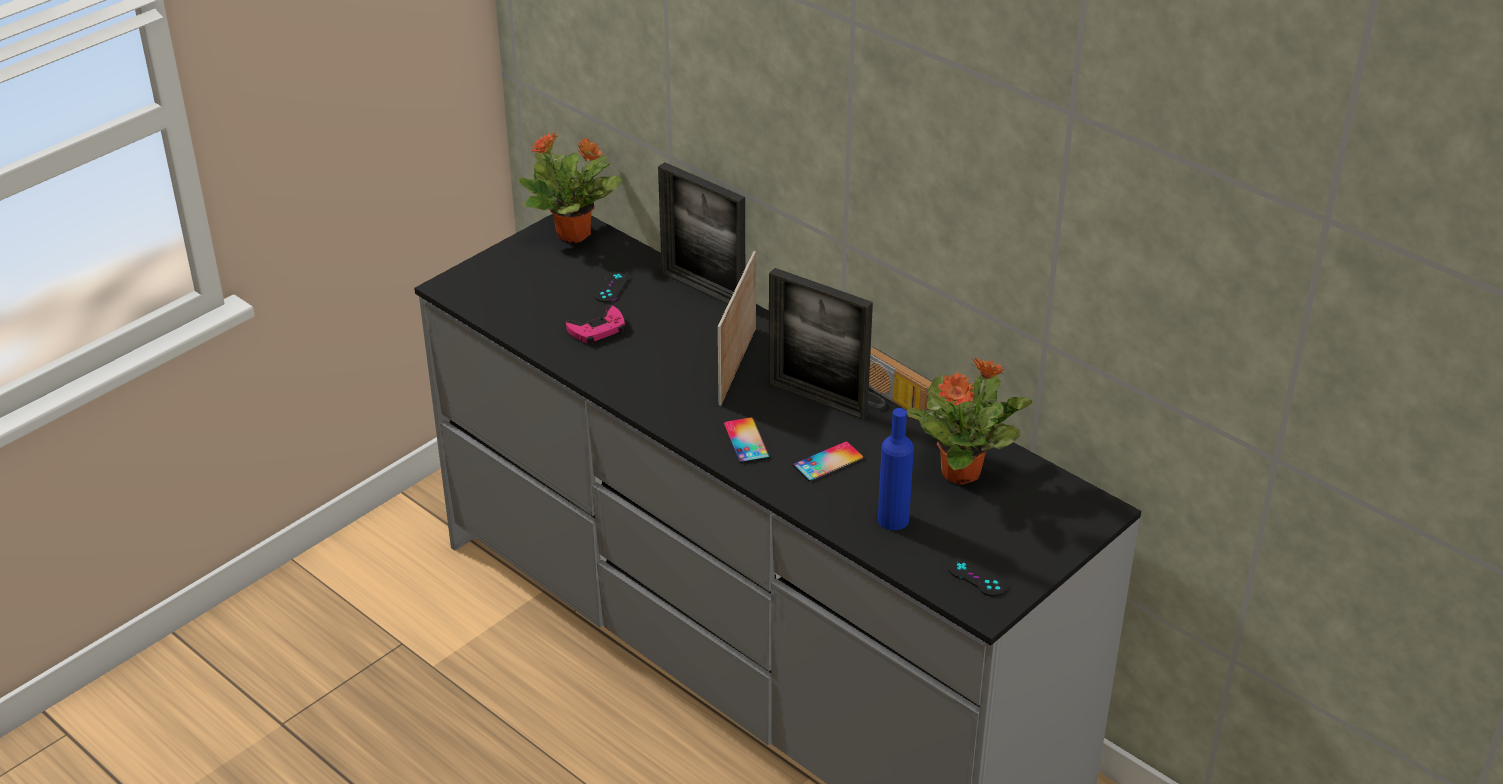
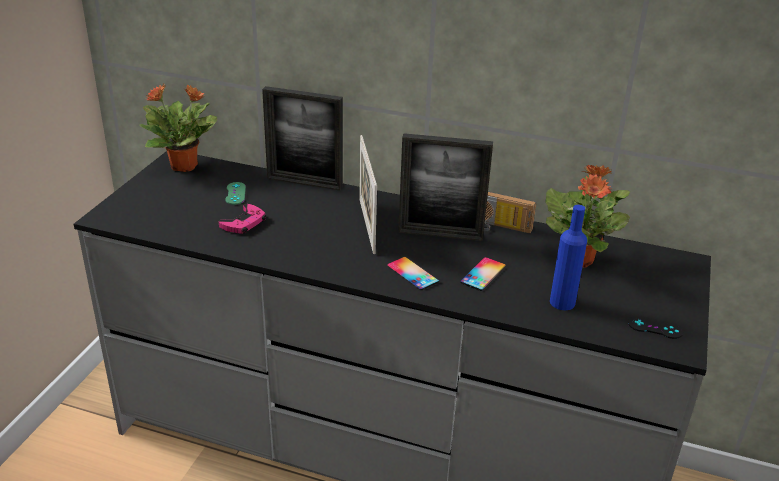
camera: 25 degrees left, 5 degrees down
black game controller [594,270,630,302] -> green game controller [225,182,246,205]

